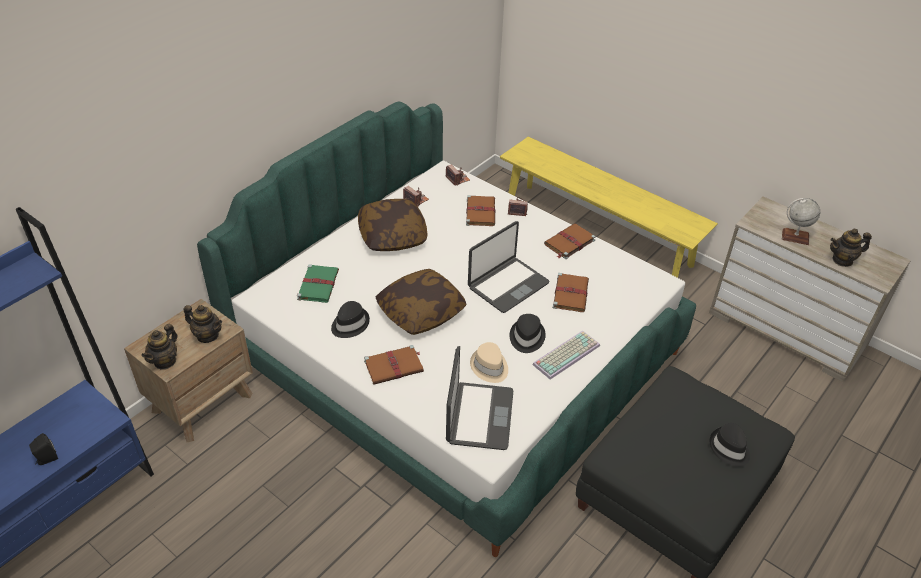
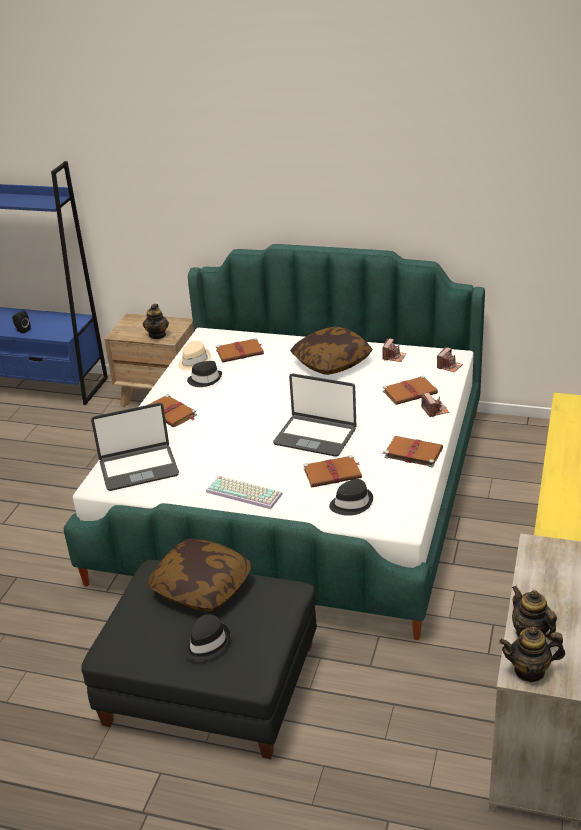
camera: 70 degrees right, 10 degrees down
teapot [142,324,177,370] -> teapot moved to [499,627,565,682]
green book [297,264,339,303] -> brown book [216,338,264,362]
pillow [376,269,467,335] -> pillow moved to [147,539,252,612]
beige hat [470,342,508,383] -> beige hat moved to [178,341,211,371]
black hat [510,314,546,353] -> black hat moved to [329,479,373,516]
globe [782,198,820,245] -> none

